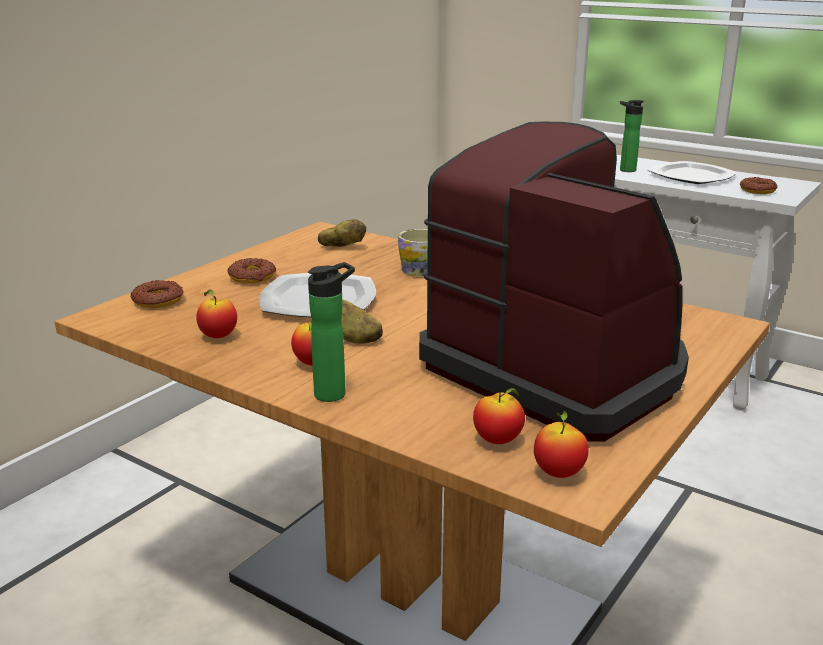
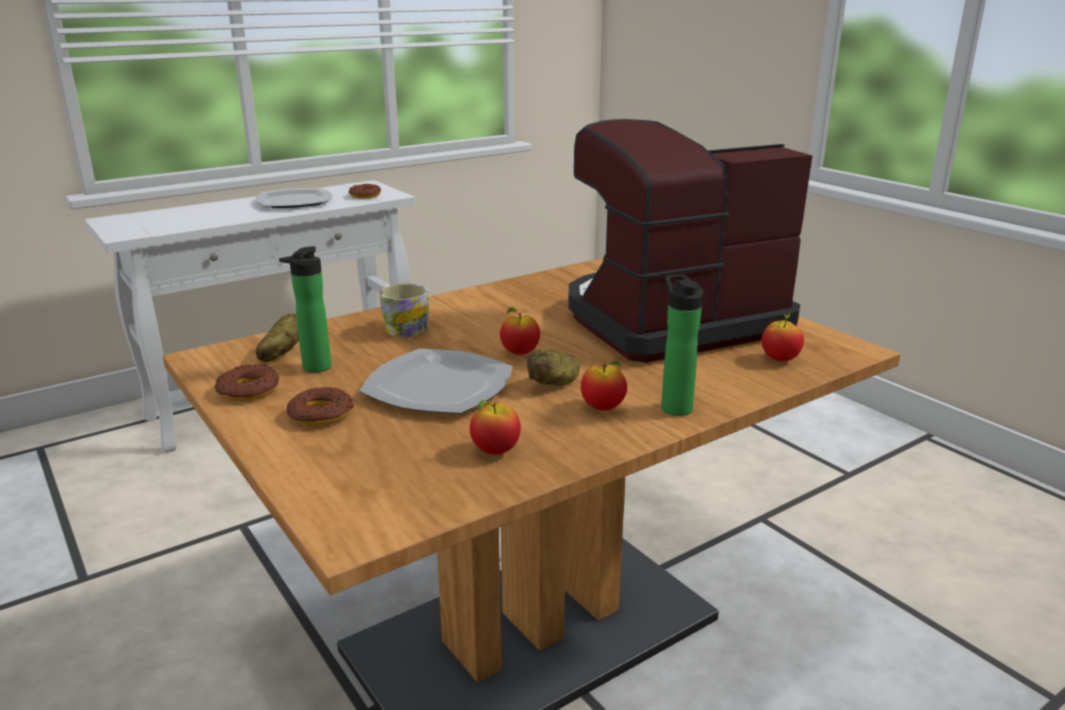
camera: 70 degrees left, 0 degrees up
donut [130,280,183,308] -> donut moved to [215,365,279,401]
apple [534,411,589,478] -> apple moved to [500,307,540,355]
bottle [620,100,644,172] -> bottle moved to [279,246,331,373]

